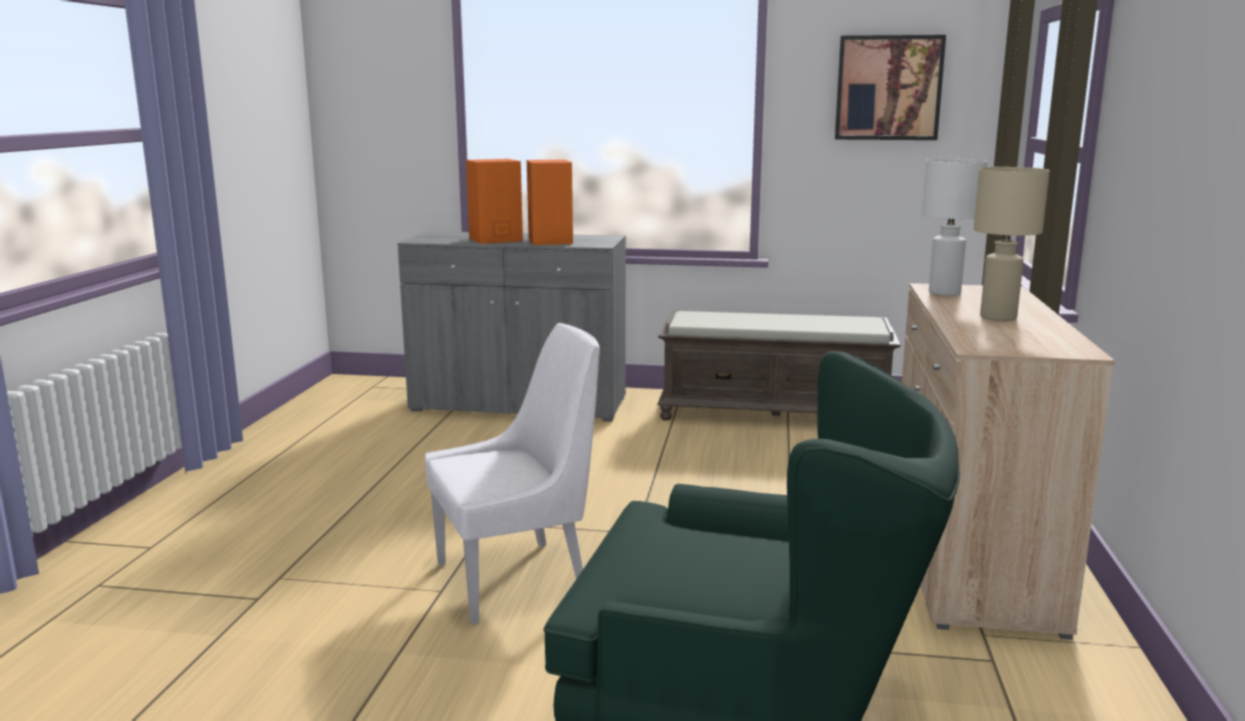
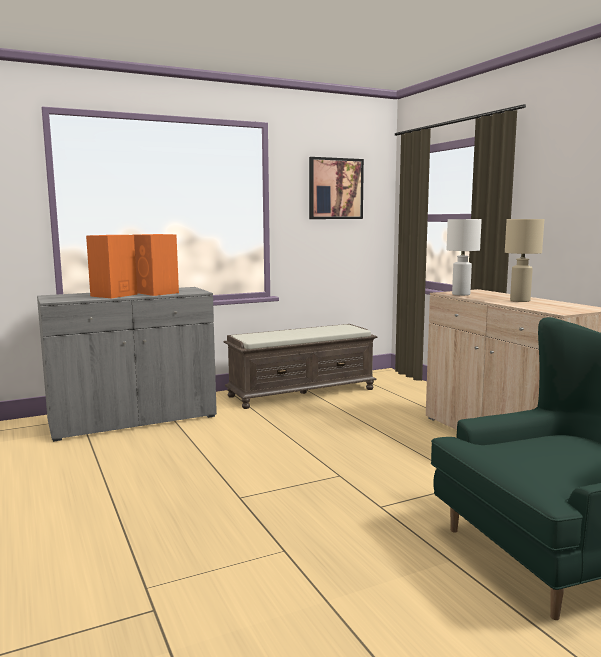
camera: 35 degrees left, 5 degrees down
white chair [425,323,600,624] -> none

